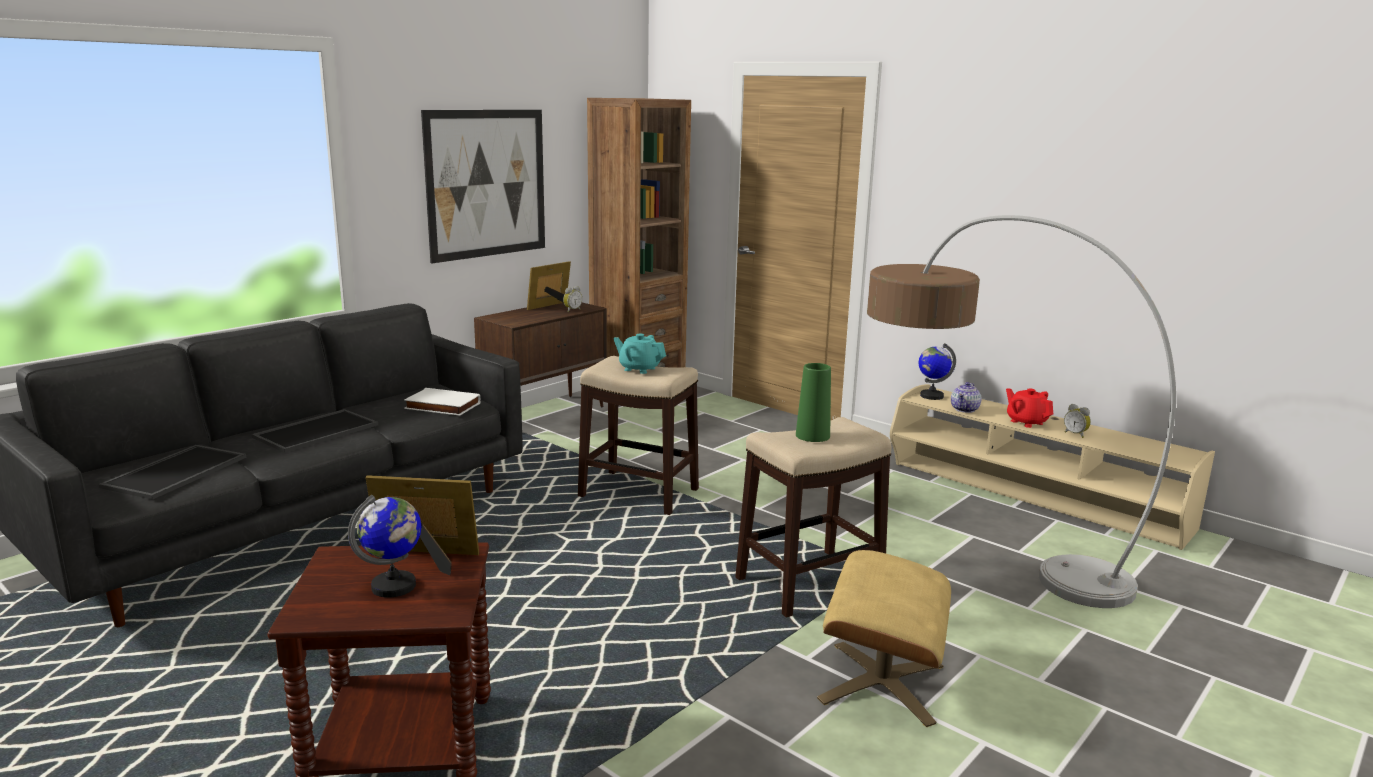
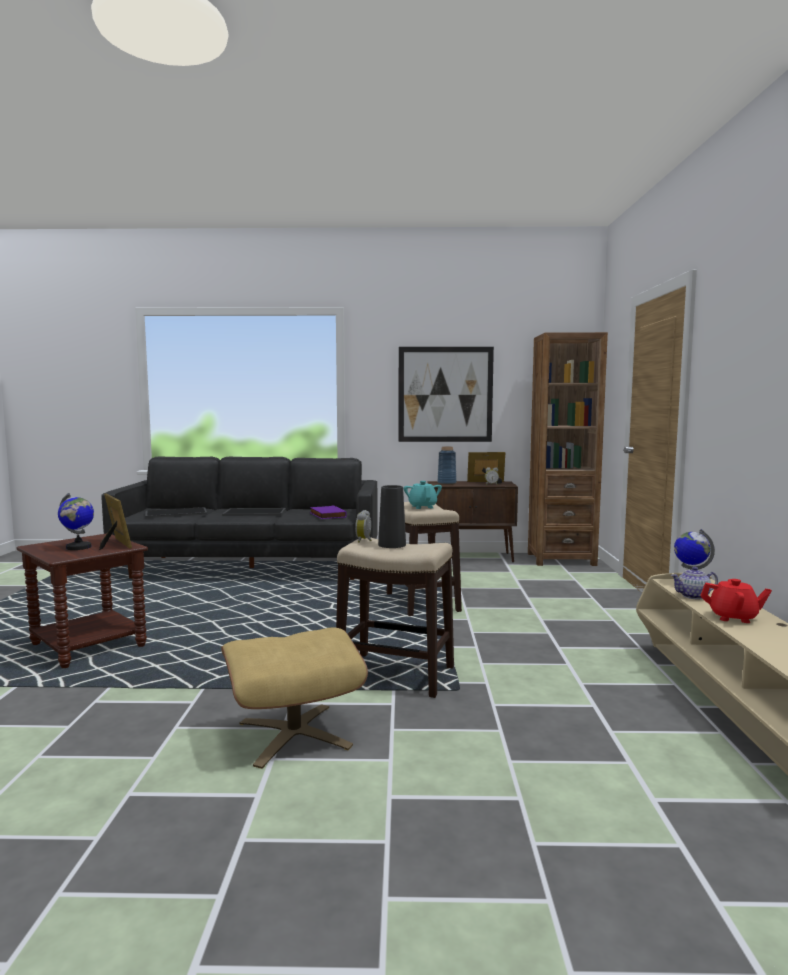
camera: 50 degrees right, 10 degrees down
white book [404,388,481,416] -> purple book [310,505,347,519]
green vase [796,363,831,442] -> black vase [378,485,406,548]
floor lamp [867,215,1176,608] -> none
red teapot [1006,388,1053,428] -> red teapot turned 90 degrees clockwise [700,579,772,623]
alarm clock [1064,404,1091,438] -> alarm clock moved to [355,510,372,543]
none -> blue vase [437,447,456,485]

